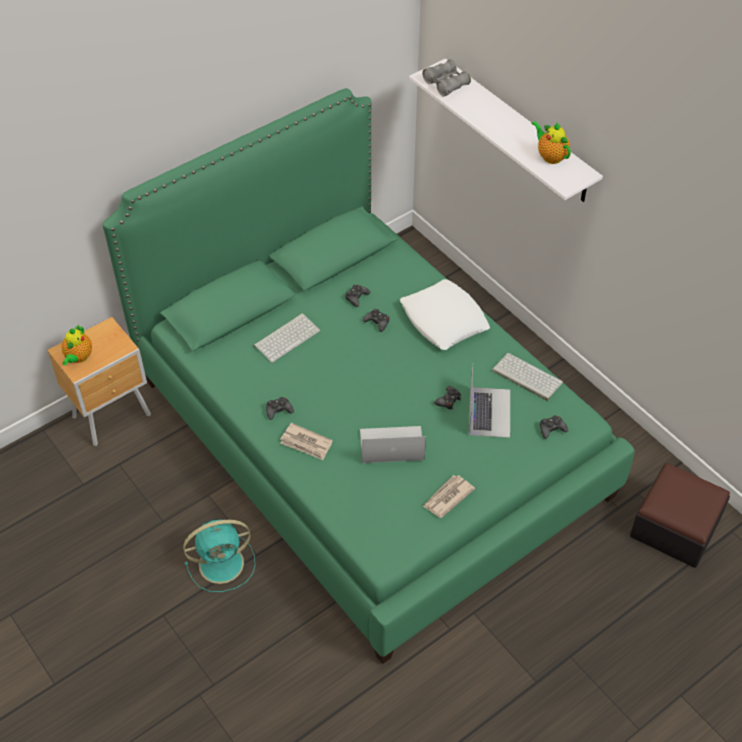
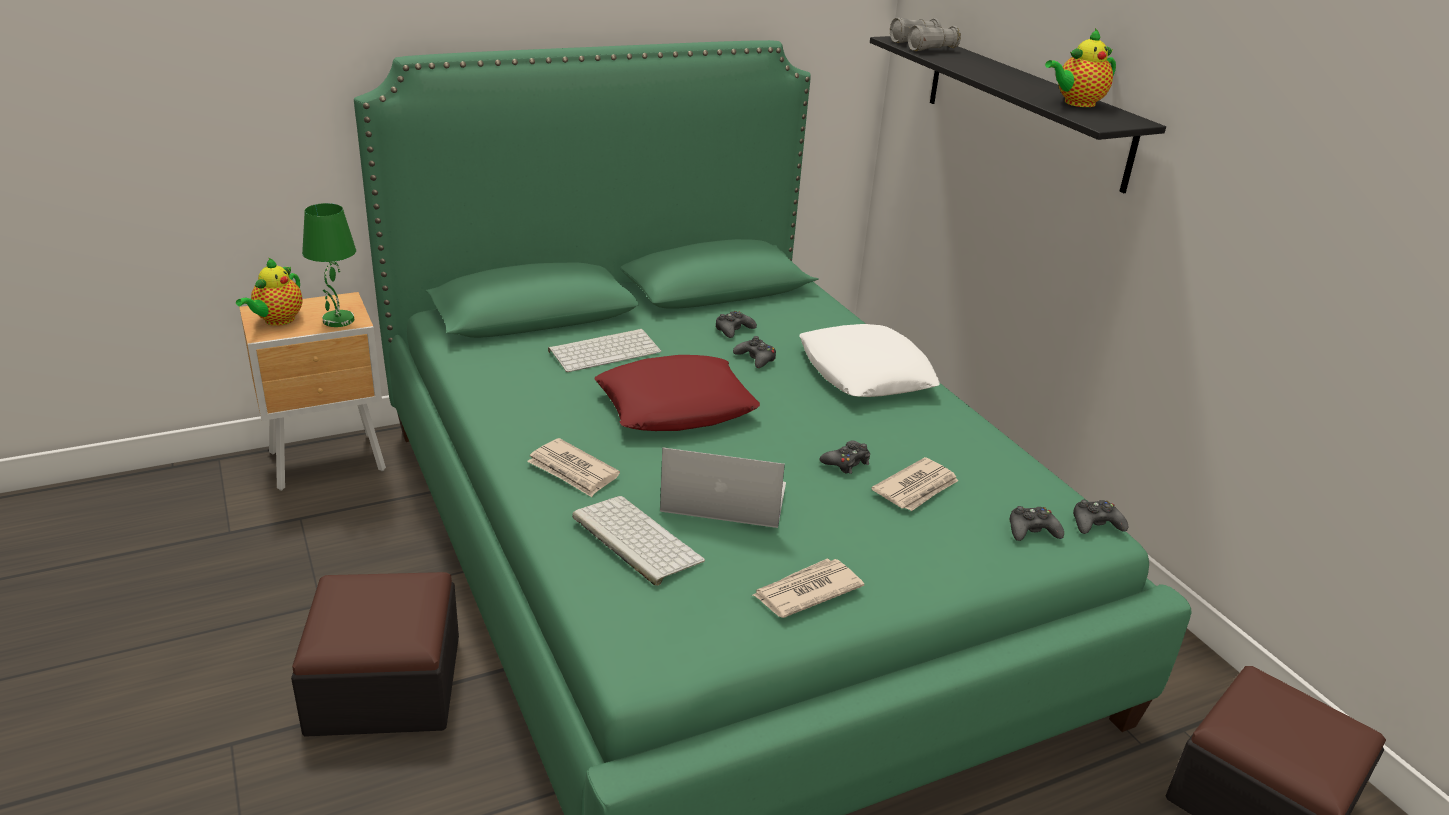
camera: 10 degrees right, 20 degrees down
turquoise fan [183,519,255,592] -> ottoman [291,572,459,737]
black game controller [266,397,294,420] -> black game controller moved to [1073,500,1128,534]
white shelf [409,59,603,202] -> black shelf [870,36,1166,193]
laptop [469,365,510,438] -> newspaper [871,457,958,511]
keyboard [492,353,563,401] -> keyboard moved to [572,496,705,586]
teapot [531,121,571,164] -> teapot turned 90 degrees counterclockwise [1045,28,1116,107]
none -> green table lamp [302,203,356,327]
none -> red pillow [594,355,760,431]

